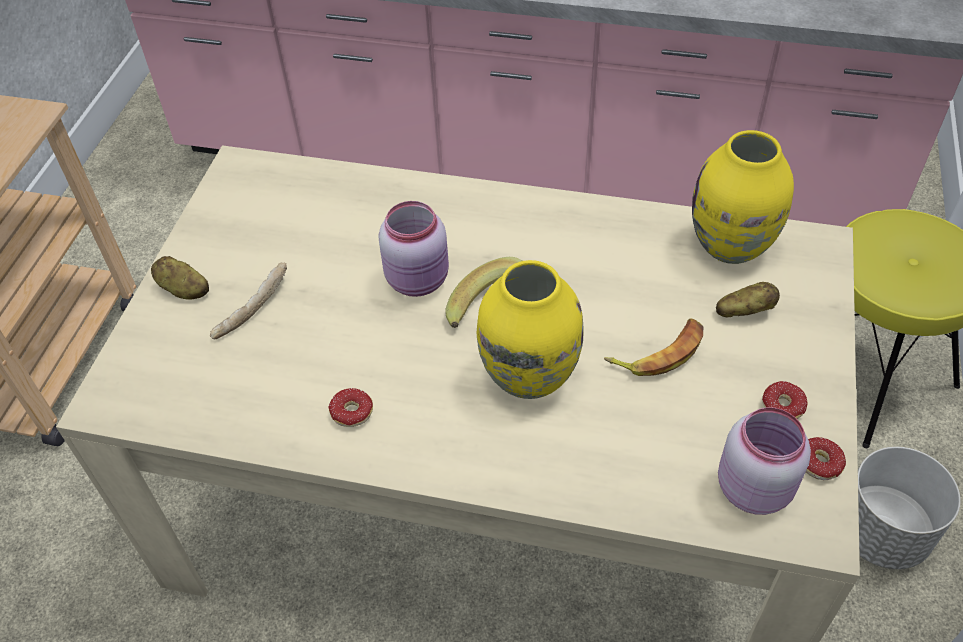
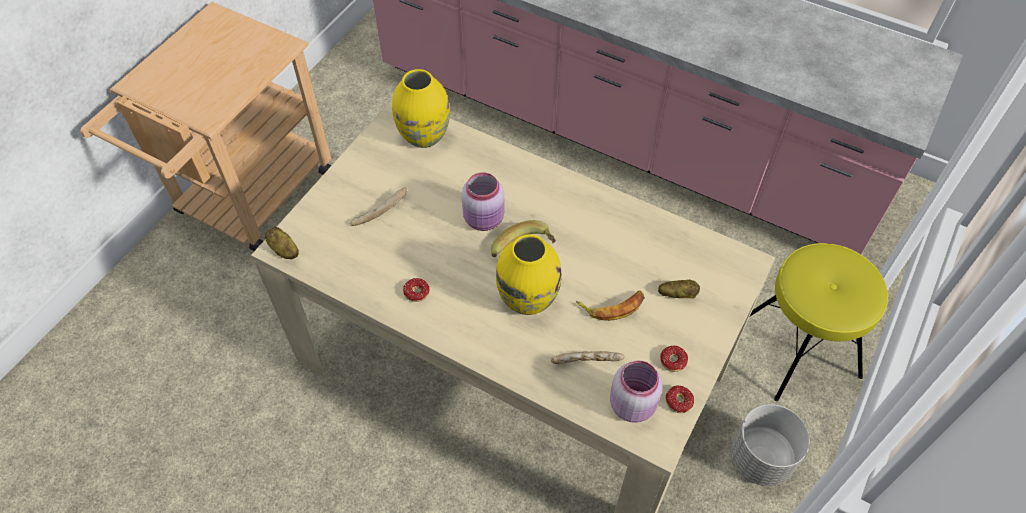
camera: 15 degrees right, 5 degrees up
potato [151,256,209,299] -> potato moved to [265,227,299,259]
yellow vase [692,130,794,264] -> yellow vase moved to [392,69,450,148]
none -> bread [551,351,625,364]

